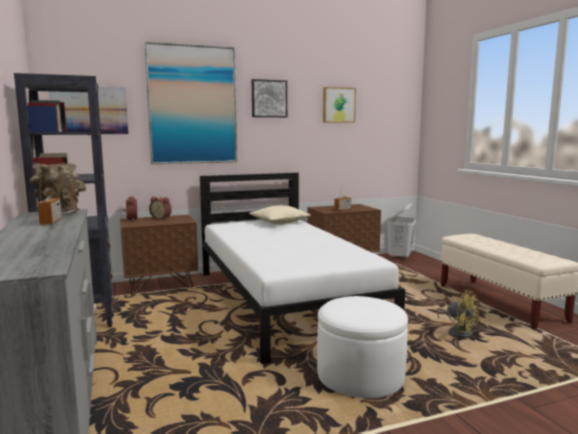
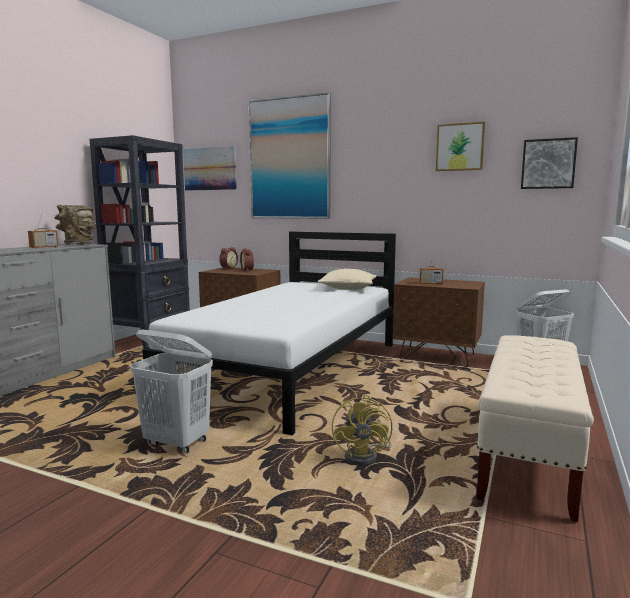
camera: 45 degrees right, 0 degrees up
picture [252,79,287,117] -> picture moved to [521,137,578,189]
white ottoman [317,296,408,398] -> white laundry basket [130,329,213,453]

